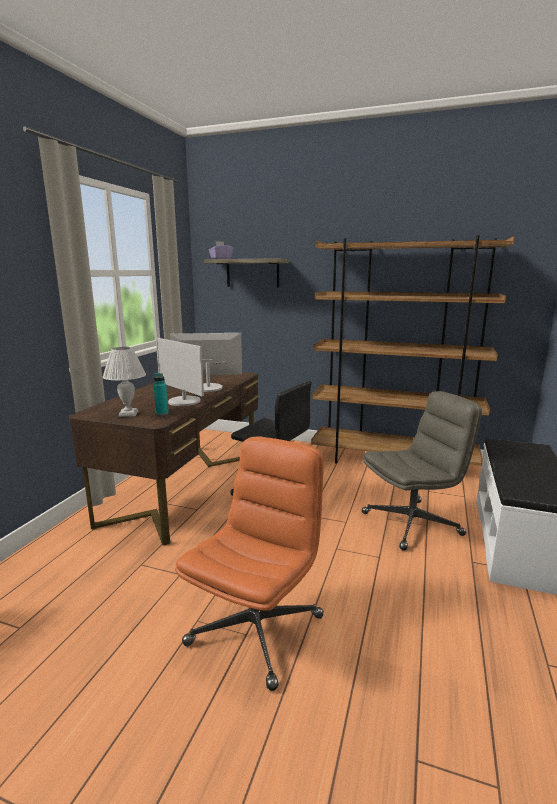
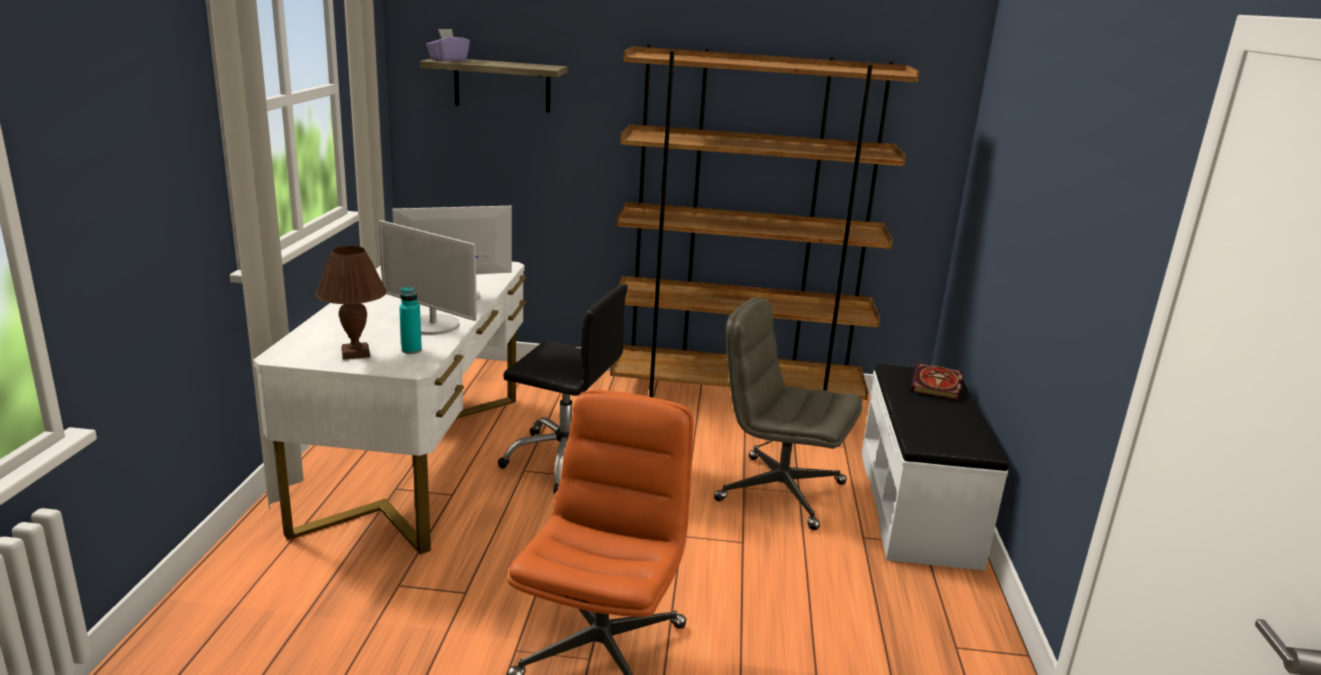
camera: 15 degrees left, 5 degrees up
brown desk [69,372,259,545] -> white desk [253,262,526,554]
white table lamp [103,347,146,417] -> brown table lamp [316,246,386,359]
grey office chair [362,391,482,550] -> grey office chair turned 120 degrees counterclockwise [714,297,862,530]
none -> book [911,363,962,400]

